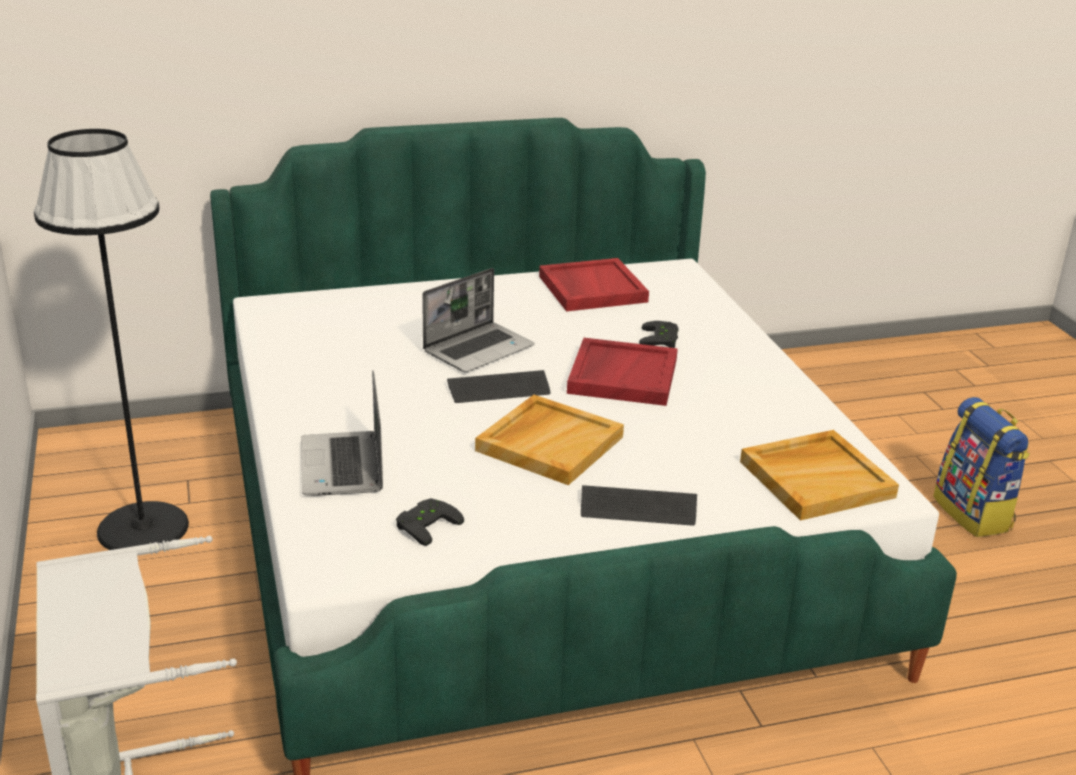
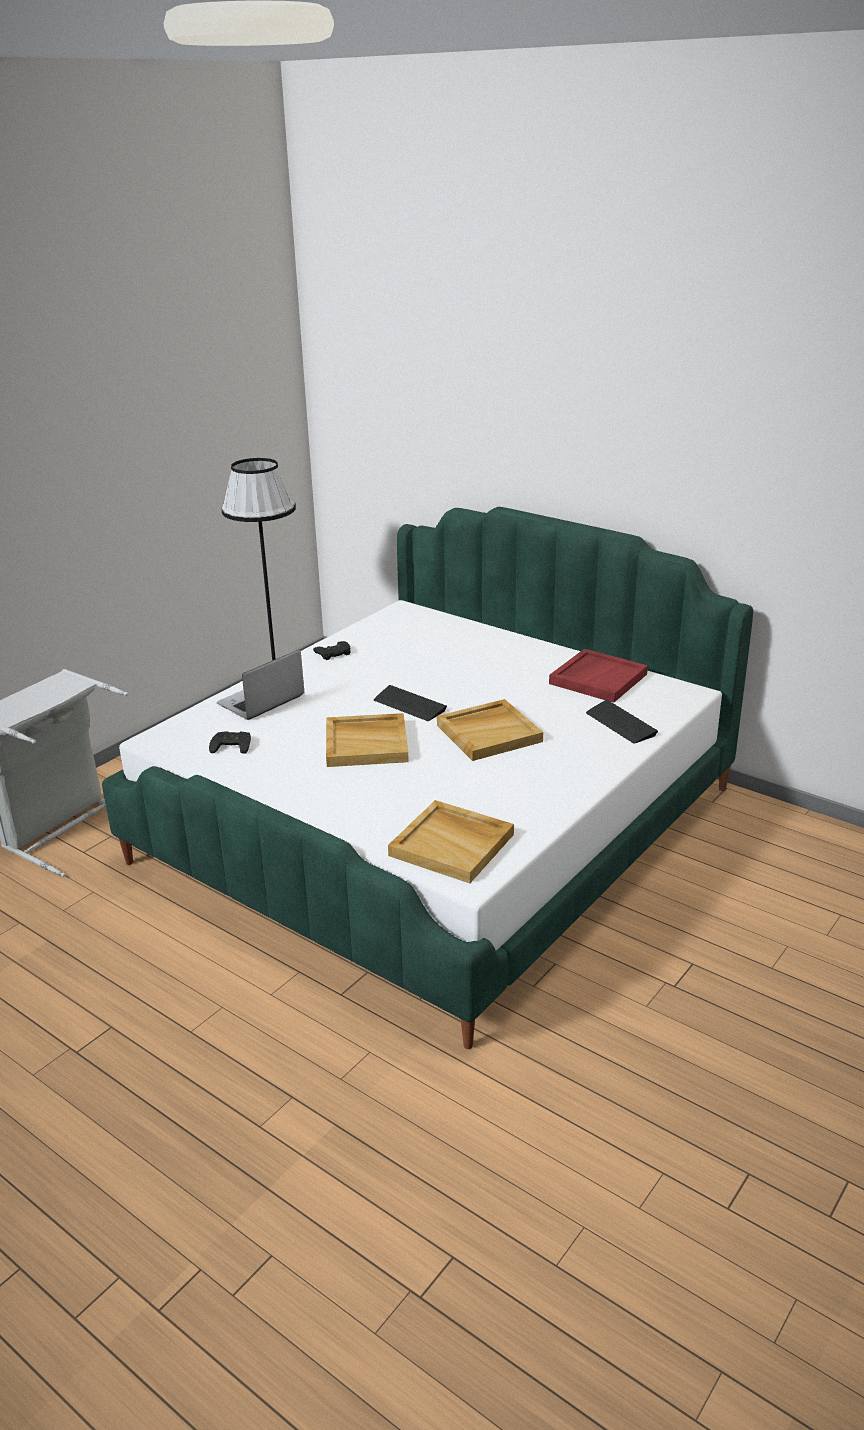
camera: 55 degrees right, 0 degrees up
laptop [422,268,535,372] -> none
red tray [567,338,678,406] -> beige tray [437,699,543,761]
keyboard [581,485,697,526] -> keyboard moved to [586,700,658,744]
black game controller [639,321,679,348] -> black game controller moved to [313,641,351,660]
backpack [933,397,1030,537] -> none

